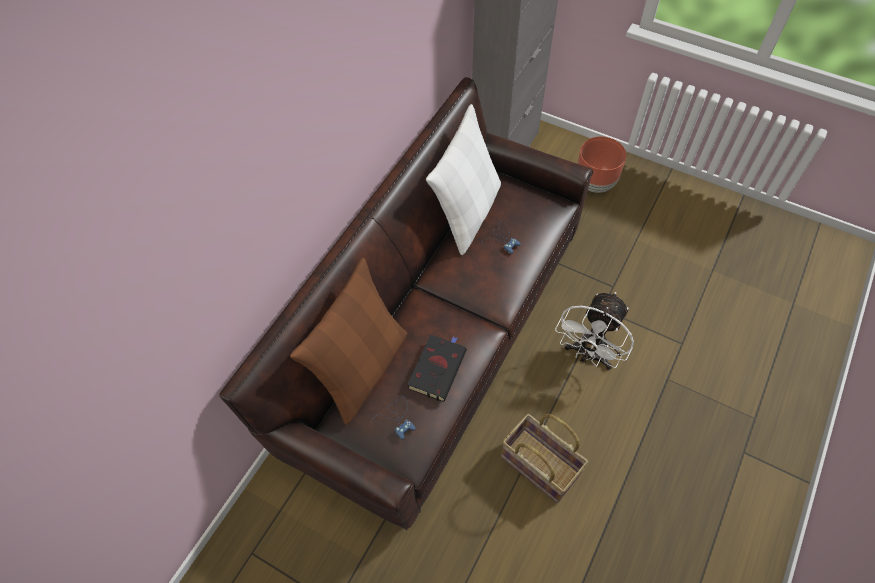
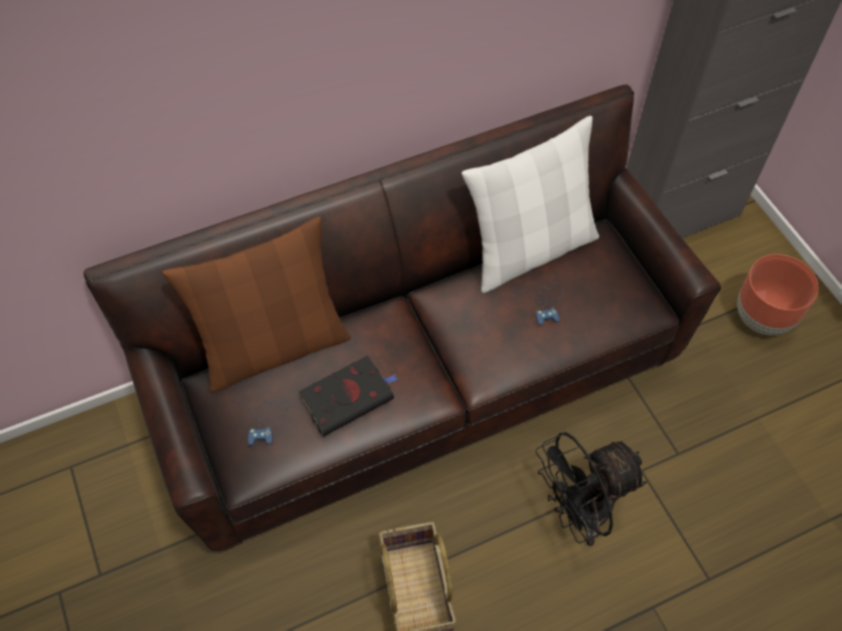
camera: 35 degrees right, 0 degrees up
white fan [555,292,634,370] -> black fan [535,432,647,546]

